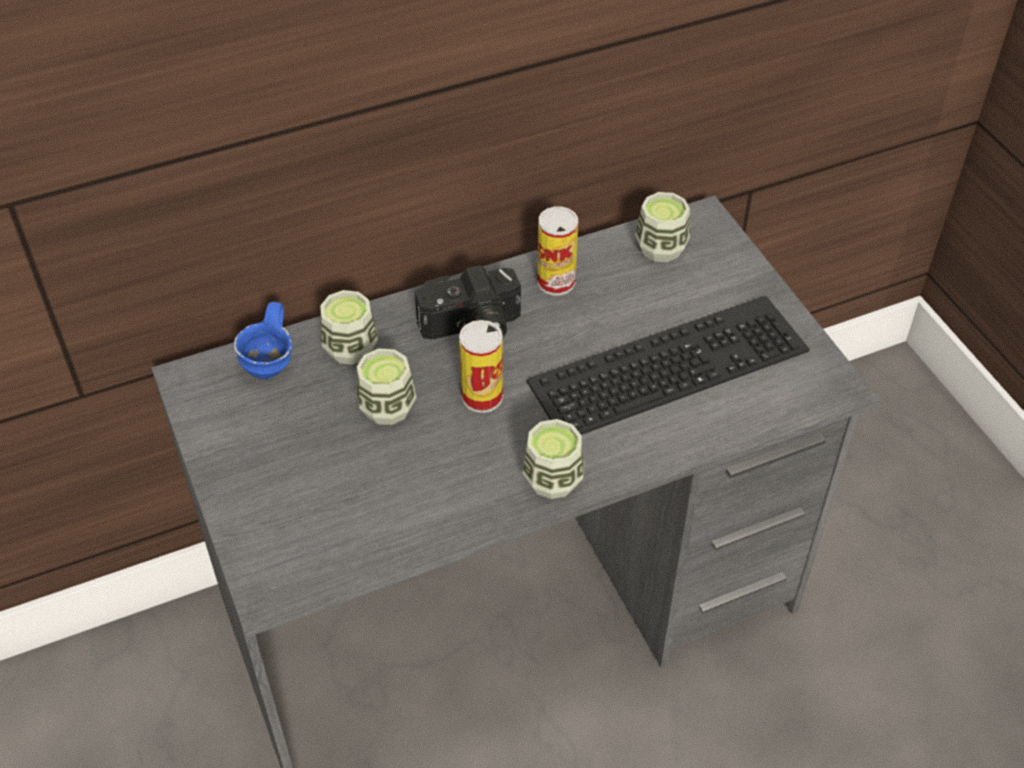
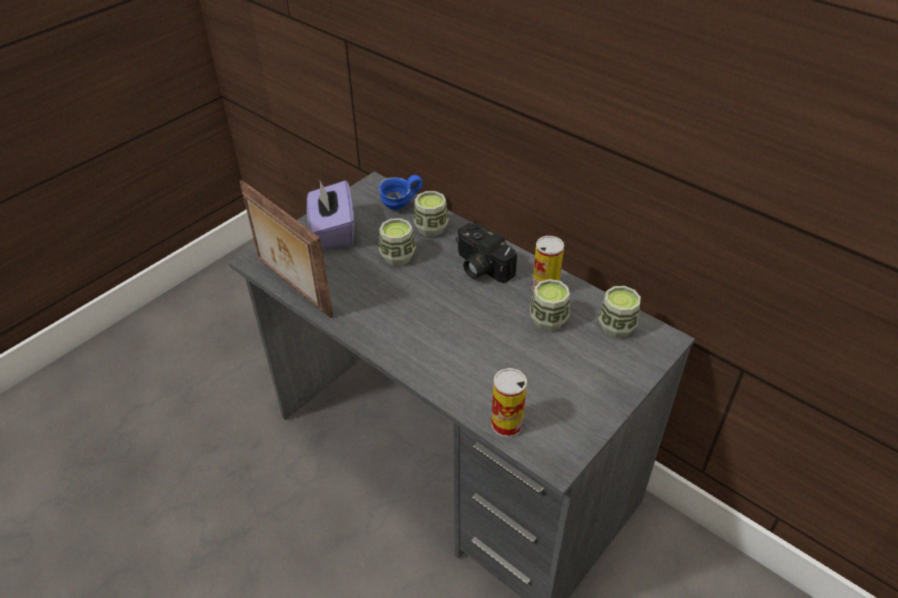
camera: 65 degrees right, 5 degrees down
can [459,320,503,413] -> can moved to [491,368,527,438]
cup [522,419,584,499] -> cup moved to [530,279,570,331]
keyboard [526,296,810,435] -> none
none -> picture frame [240,180,333,318]
none -> purple tissue box [307,181,354,249]

